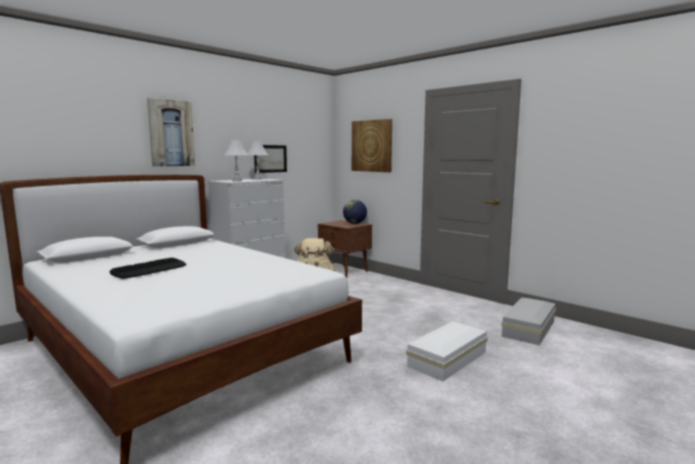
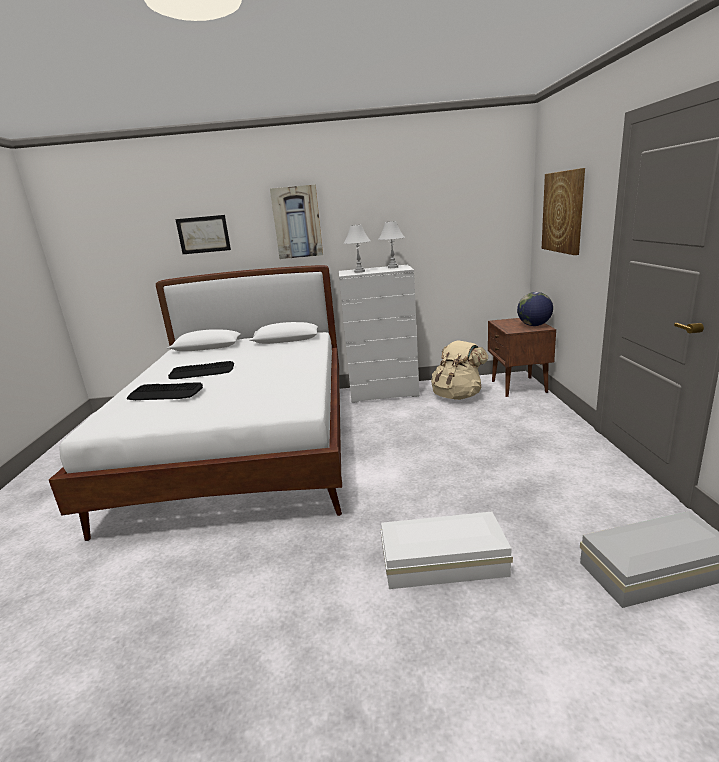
camera: 45 degrees right, 10 degrees up
picture [254,145,287,173] -> picture moved to [175,215,231,254]
none -> keyboard [127,383,203,400]

